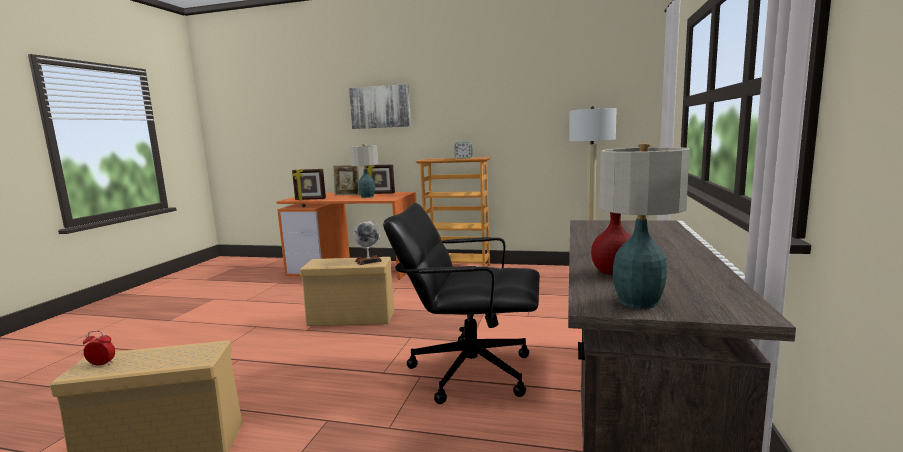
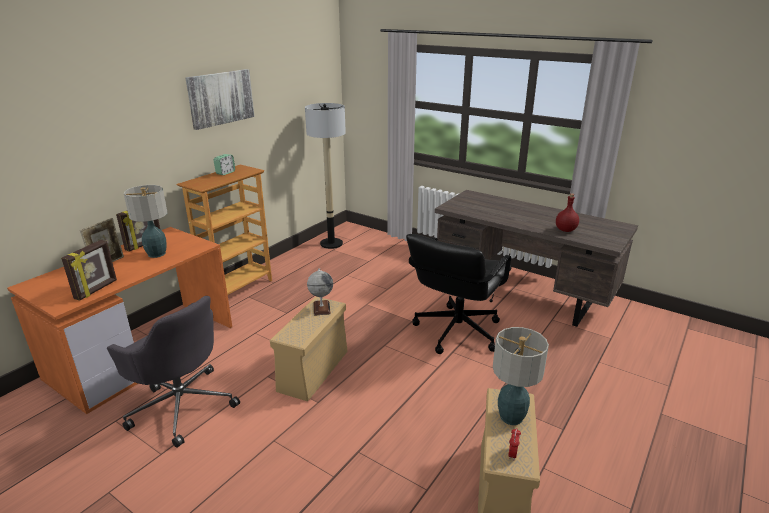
camera: 70 degrees left, 15 degrees up
picture [349,84,411,129] -> picture moved to [185,69,254,130]
table lamp [599,143,690,309] -> table lamp moved to [493,327,549,425]
none -> grey office chair [107,296,240,448]

